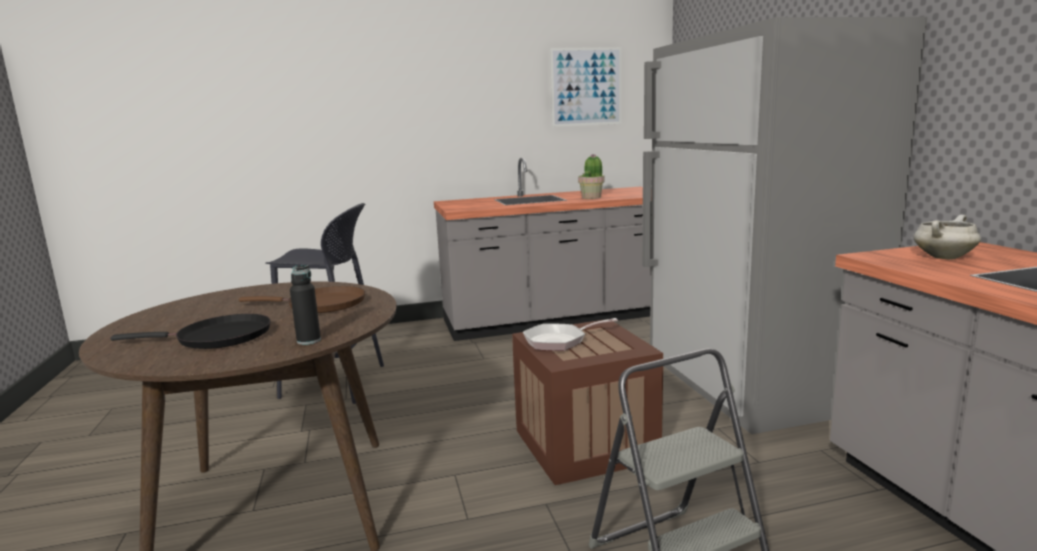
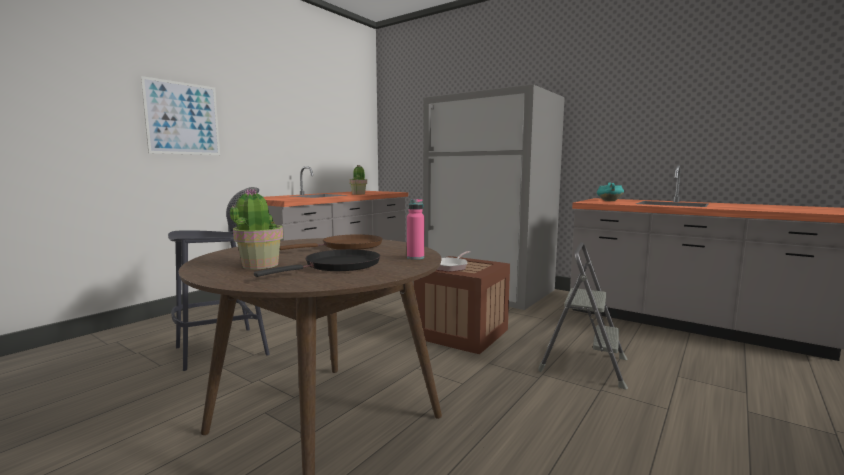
camera: 40 degrees left, 5 degrees down
black bottle [290,265,321,345] -> pink bottle [407,199,424,260]
picture [550,47,622,127] -> picture moved to [141,76,220,155]
white cooking pot [913,215,981,260] -> turquoise cooking pot [597,183,624,201]
none -> potted plant [230,189,283,269]

